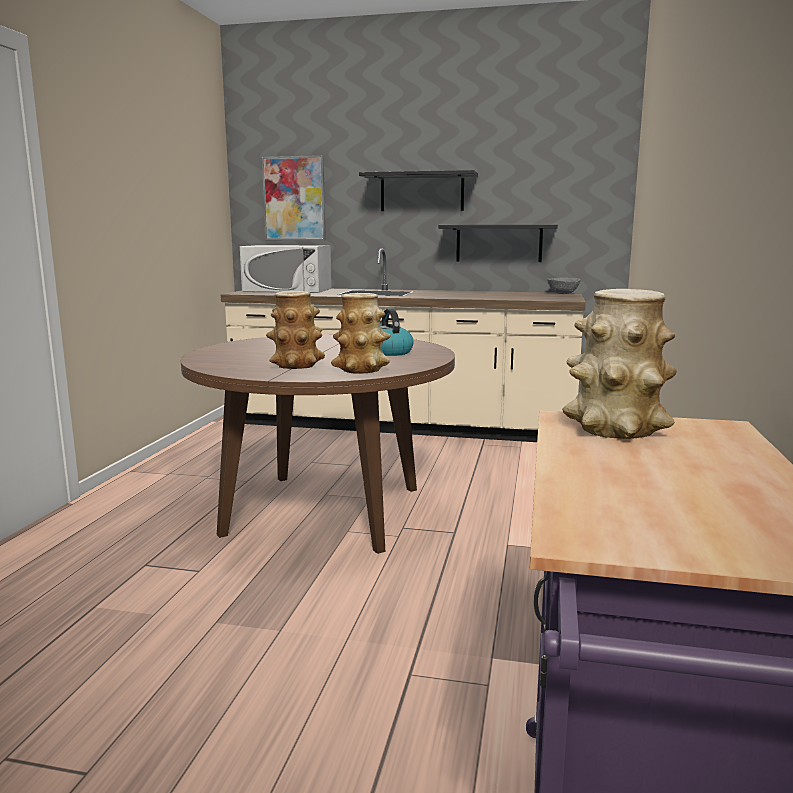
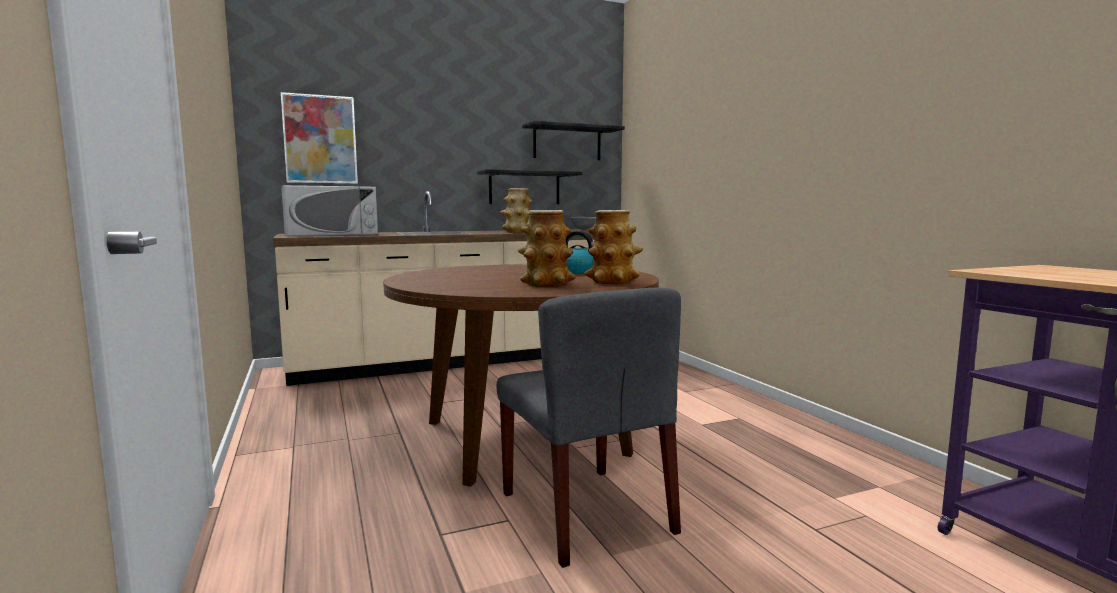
camera: 35 degrees left, 5 degrees down
black shelf [359,170,478,211] -> black shelf moved to [522,121,625,160]
vase [562,289,677,439] -> vase moved to [500,188,533,233]
none -> grey chair [497,288,681,568]

